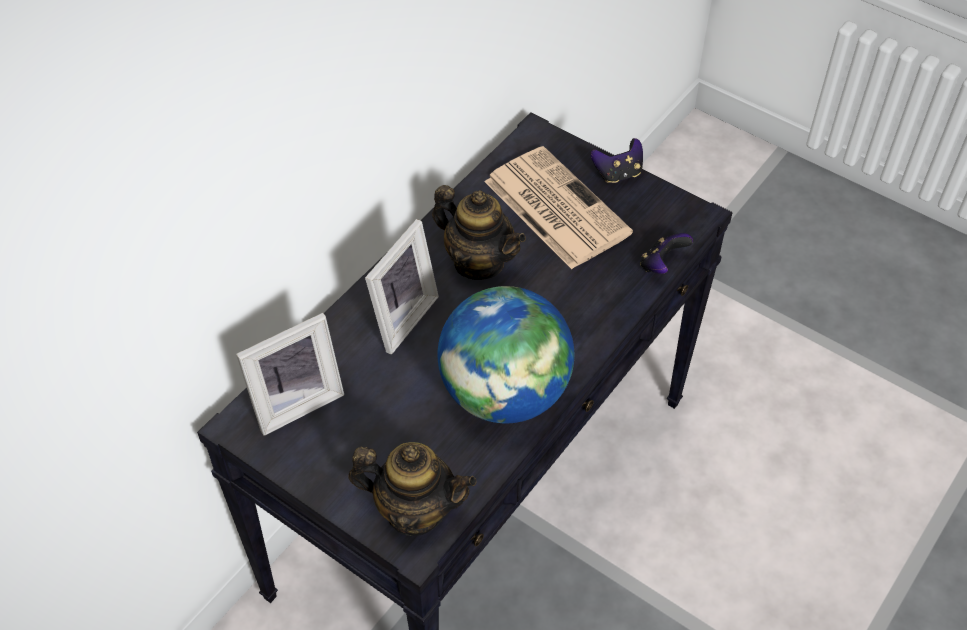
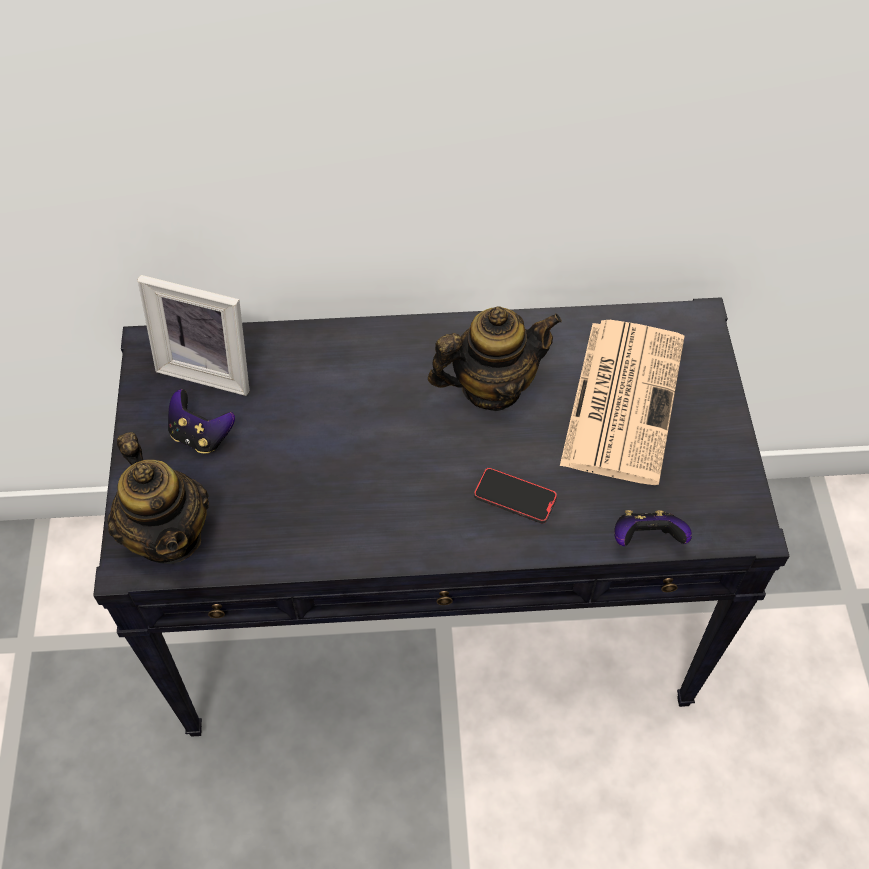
camera: 50 degrees right, 5 degrees up
picture frame [365,219,439,354] -> none
teapot [432,185,526,280] -> teapot turned 105 degrees counterclockwise [428,306,562,411]
globe [438,286,574,423] -> none
game controller [591,138,643,183] -> game controller moved to [168,389,235,453]
none -> phone [474,467,557,524]

